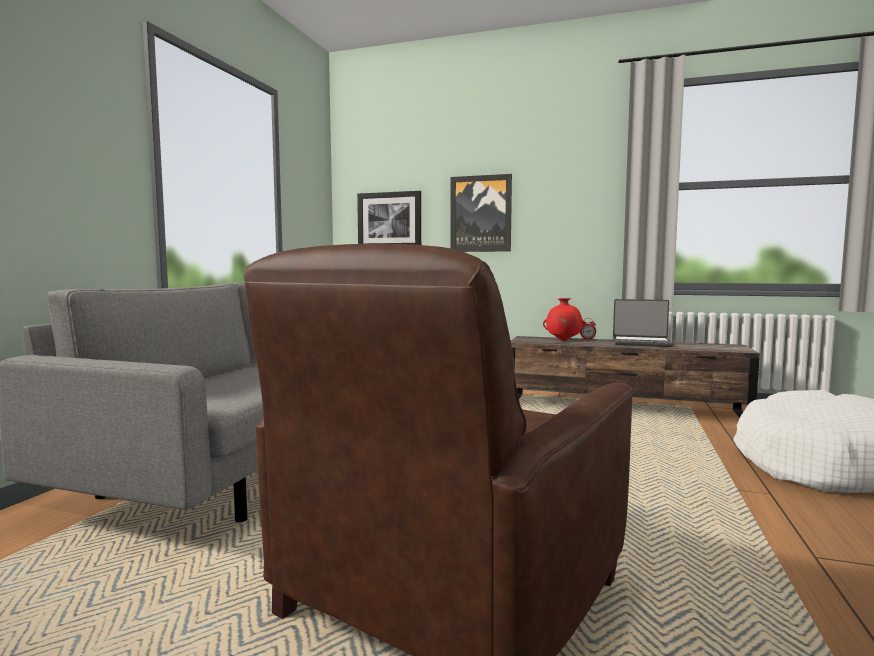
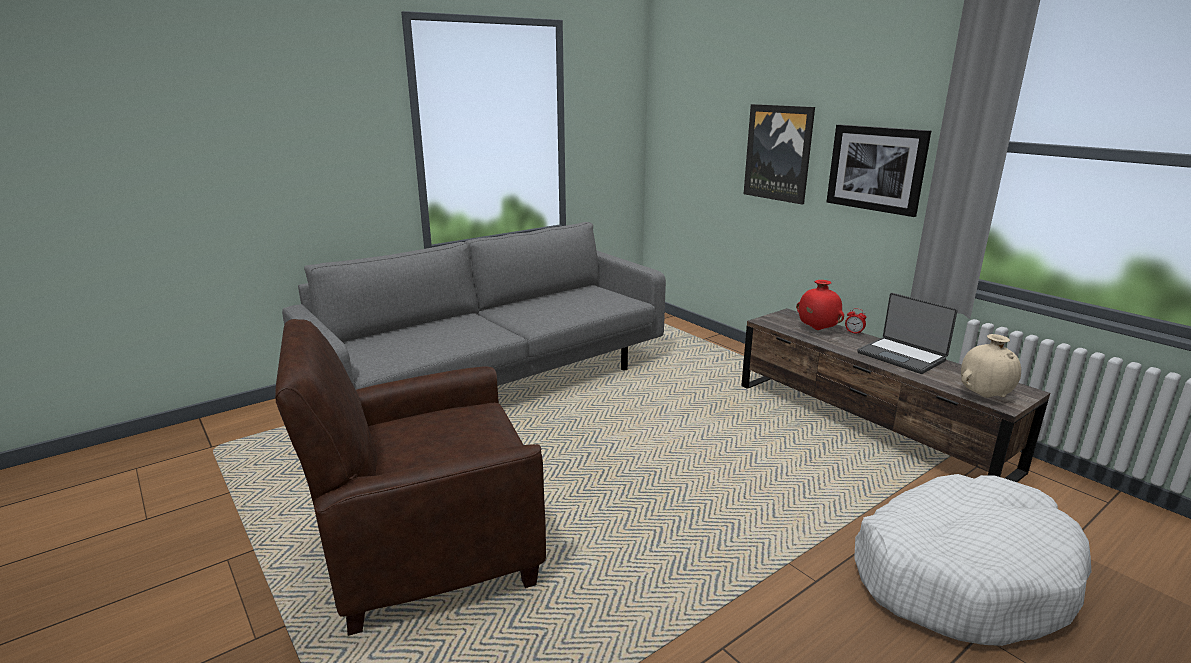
camera: 35 degrees right, 15 degrees up
picture [357,191,421,245] -> picture moved to [827,124,931,217]
none -> beige vase [961,334,1021,398]

